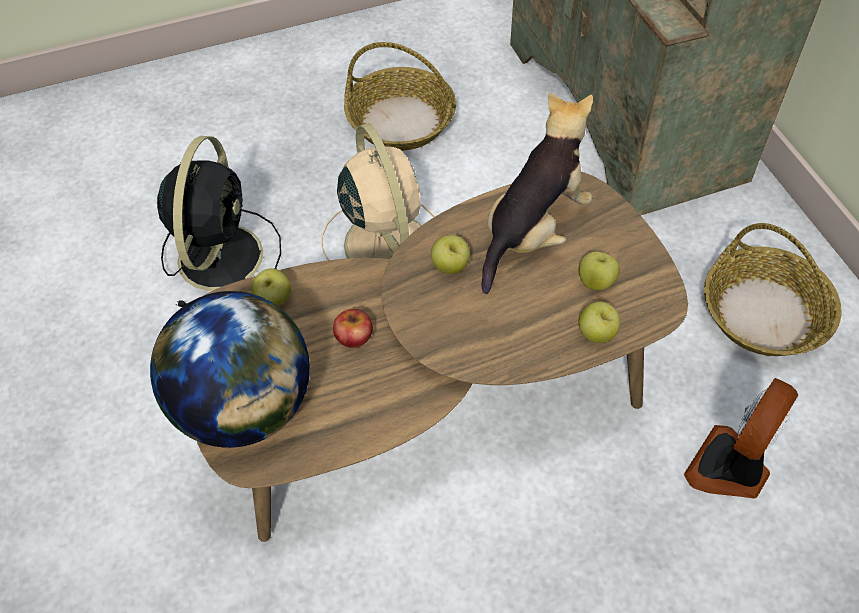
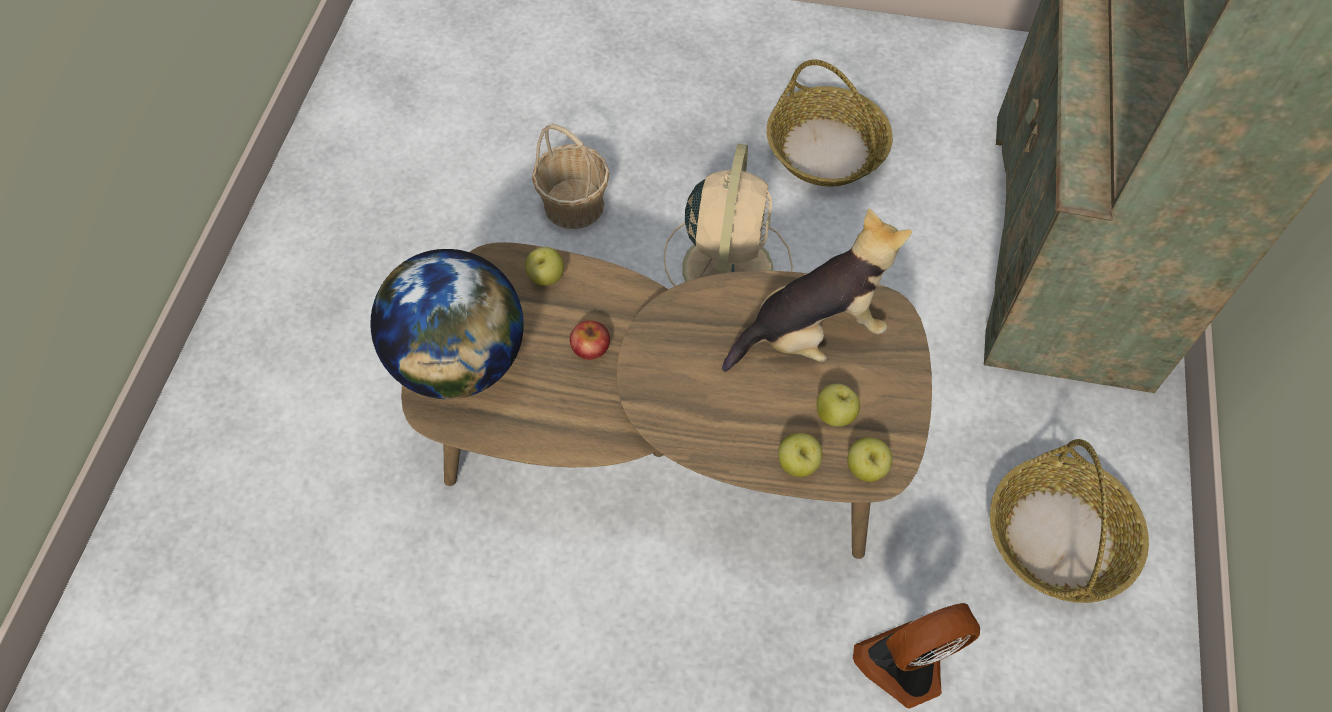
camera: 30 degrees right, 5 degrees up
black fan [157,136,281,307] -> basket [532,123,610,229]
apple [431,235,470,274] -> apple moved to [847,437,892,482]

